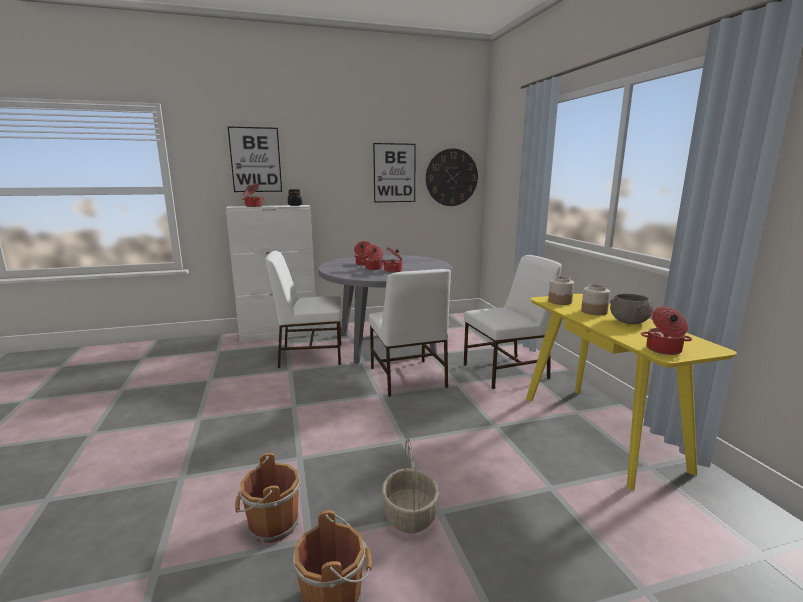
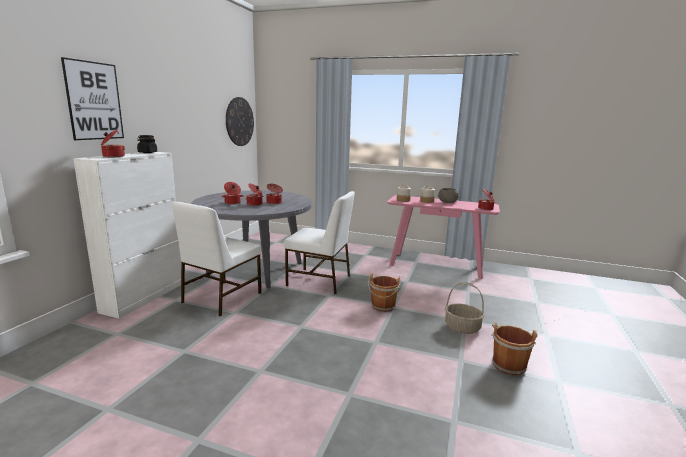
camera: 55 degrees left, 0 degrees up
brown bucket [235,453,300,543] -> brown bucket moved to [368,273,401,312]
picture [373,143,416,203] -> none
white chair [464,255,562,389] -> none
yellow console table [526,294,737,490] -> pink console table [387,195,500,279]

